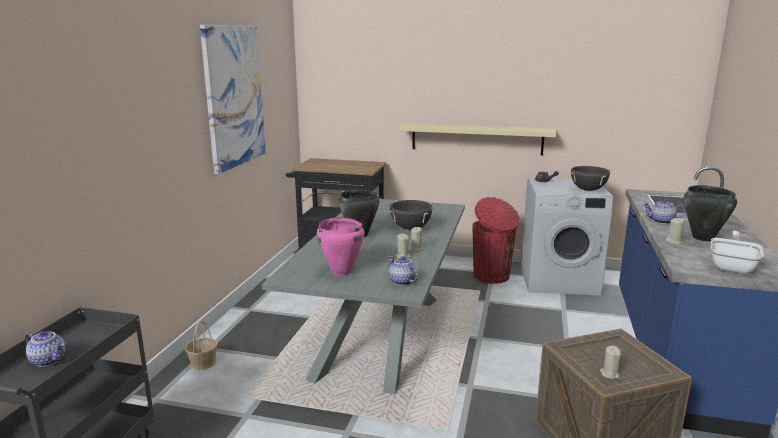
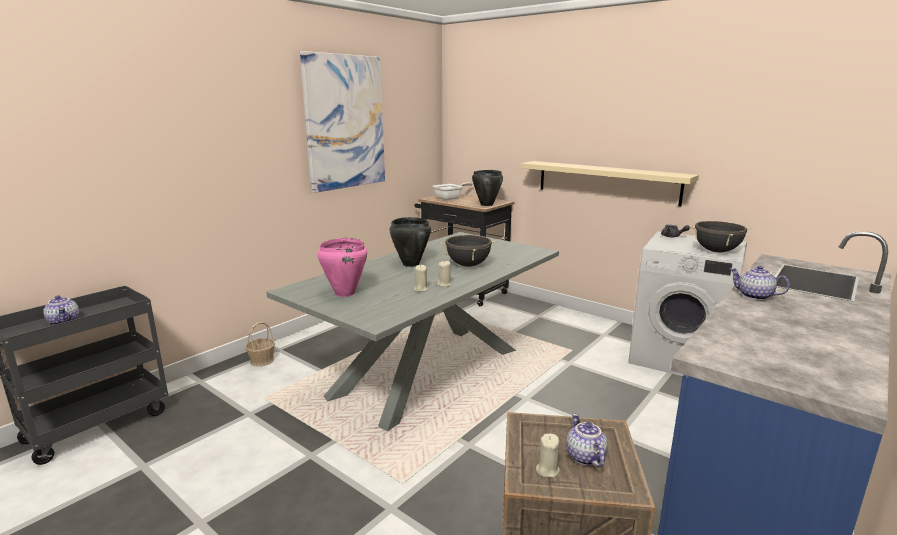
camera: 25 degrees right, 0 degrees up
teapot [389,256,418,286] -> teapot moved to [566,414,608,467]
red trash can [472,197,520,284] -> none
beige candle [666,218,685,244] -> none
black cooking pot [684,185,737,241] -> black cooking pot moved to [472,170,503,206]
frying pan [711,231,764,274] -> frying pan moved to [433,183,472,200]

